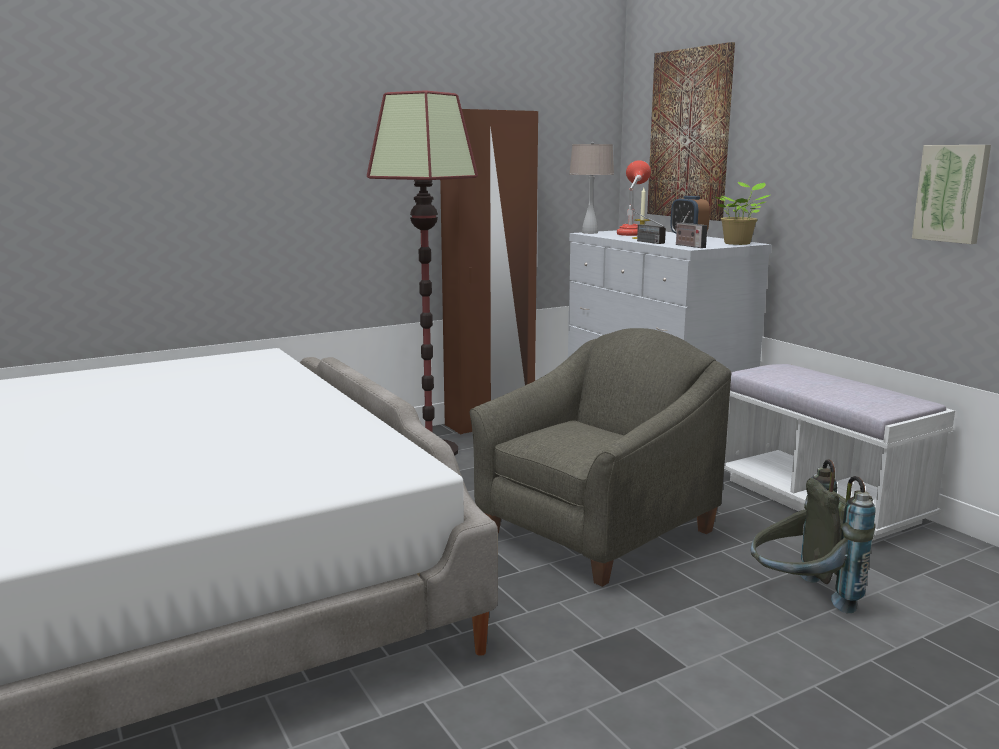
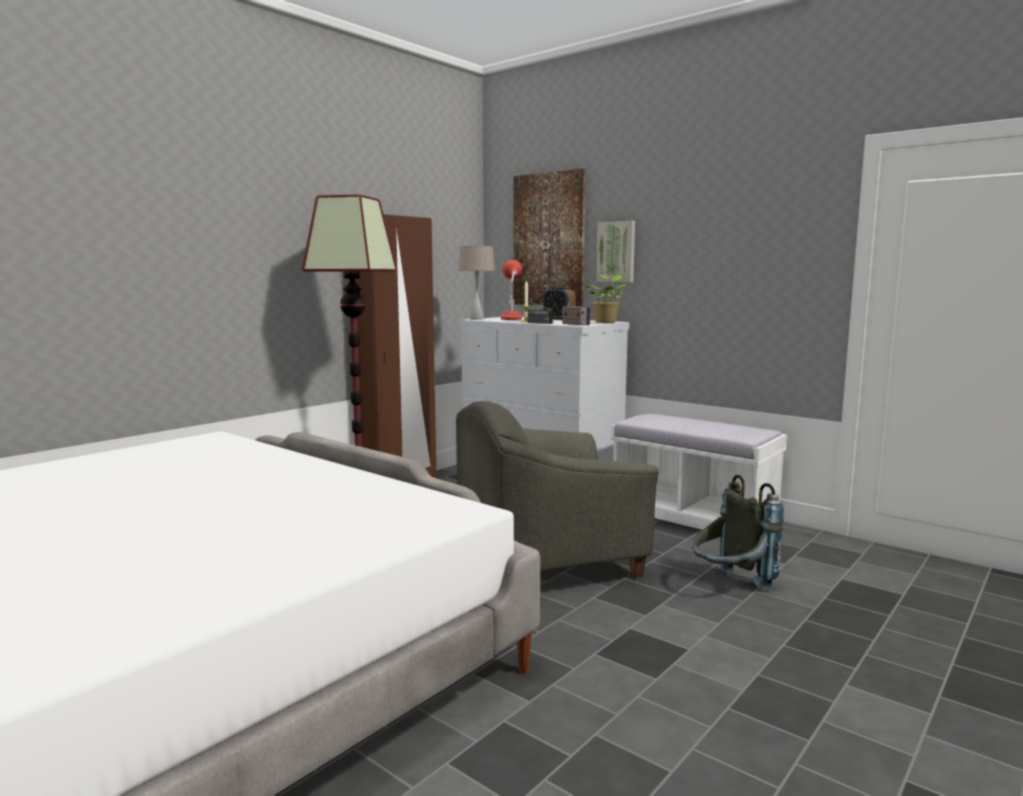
camera: 20 degrees left, 5 degrees down
grey armchair [470,328,732,587] -> grey armchair turned 135 degrees counterclockwise [456,401,659,578]
picture [912,145,991,244] -> picture moved to [596,221,635,282]

